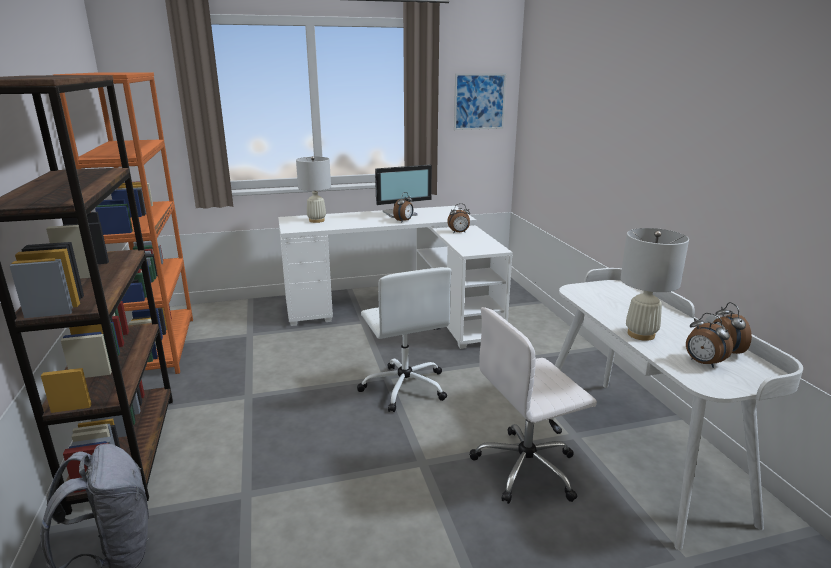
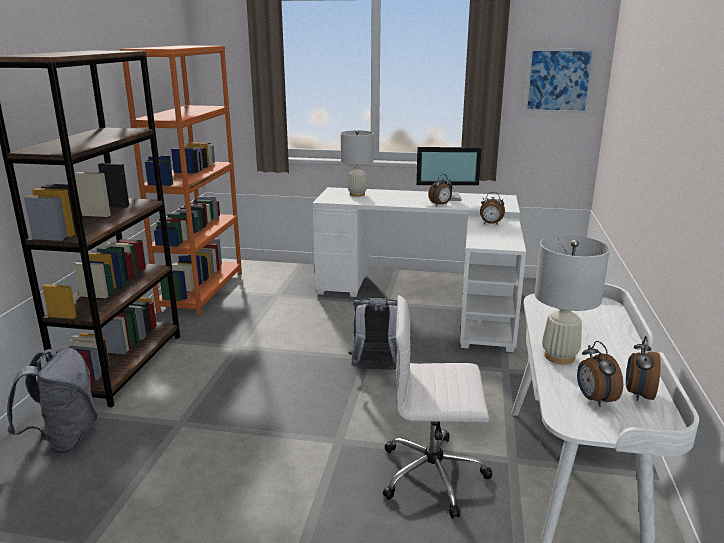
camera: 25 degrees right, 0 degrees up
white office chair [357,267,451,412] -> grey backpack [348,298,397,370]

